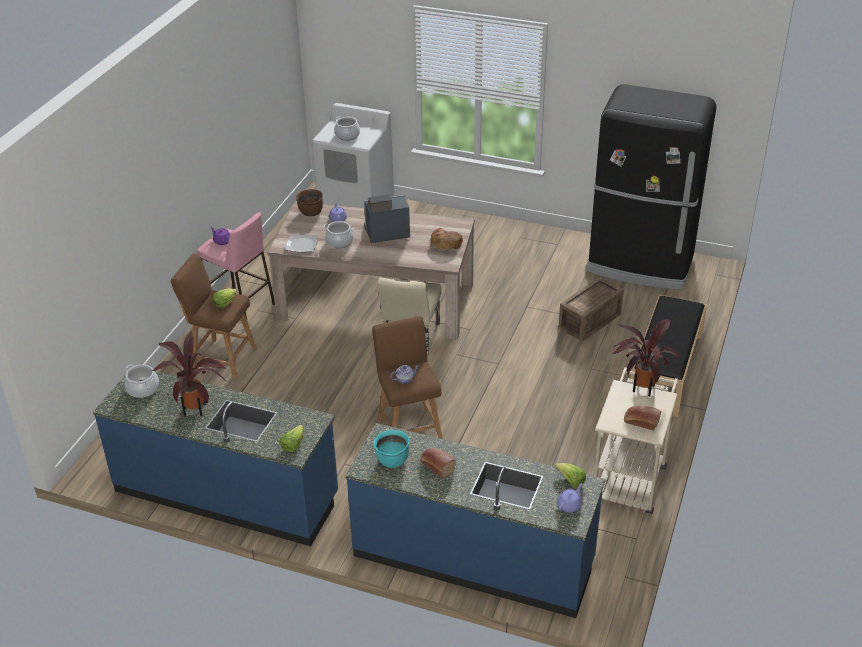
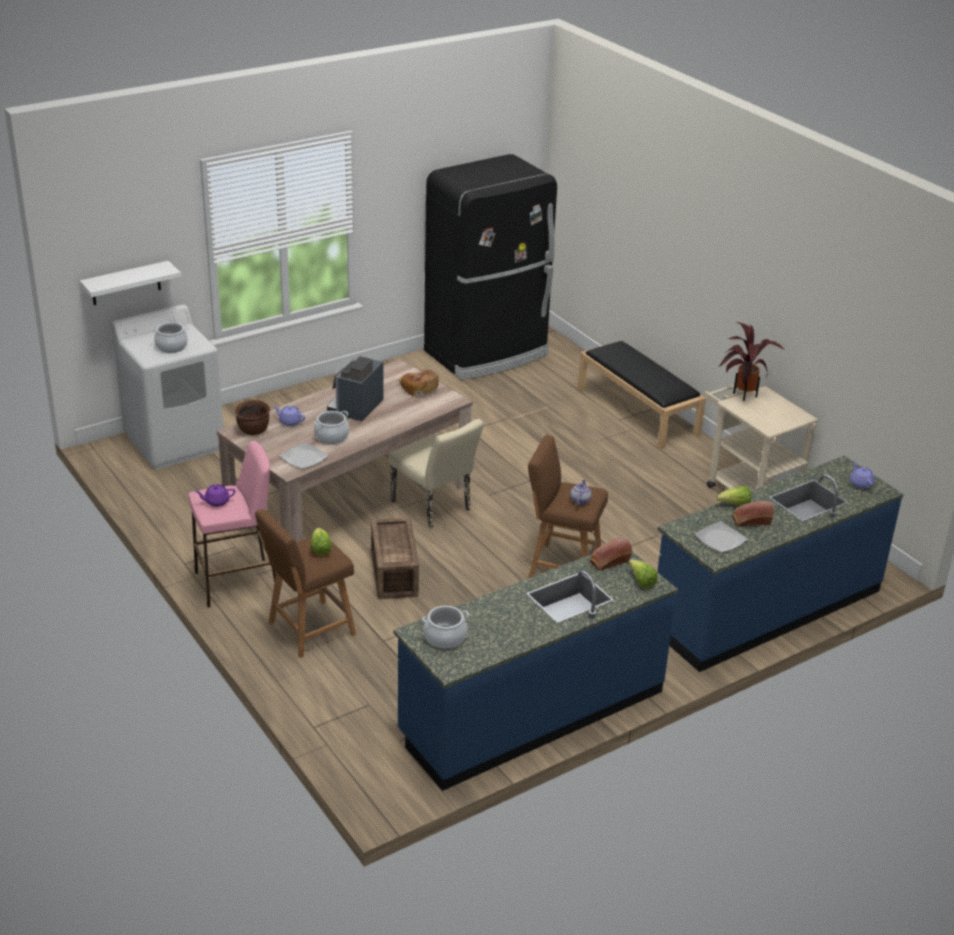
camera: 55 degrees left, 5 degrees down
potted plant [152,331,227,416] -> none
turquoise cooking pot [373,430,410,468] -> plate [694,521,748,553]
lettuce [555,463,586,488] -> lettuce moved to [716,486,751,506]
crate [558,277,624,341] -> crate moved to [371,518,419,599]
bread [624,406,661,431] -> bread moved to [590,537,632,571]
none -> white shelf [80,261,181,305]

